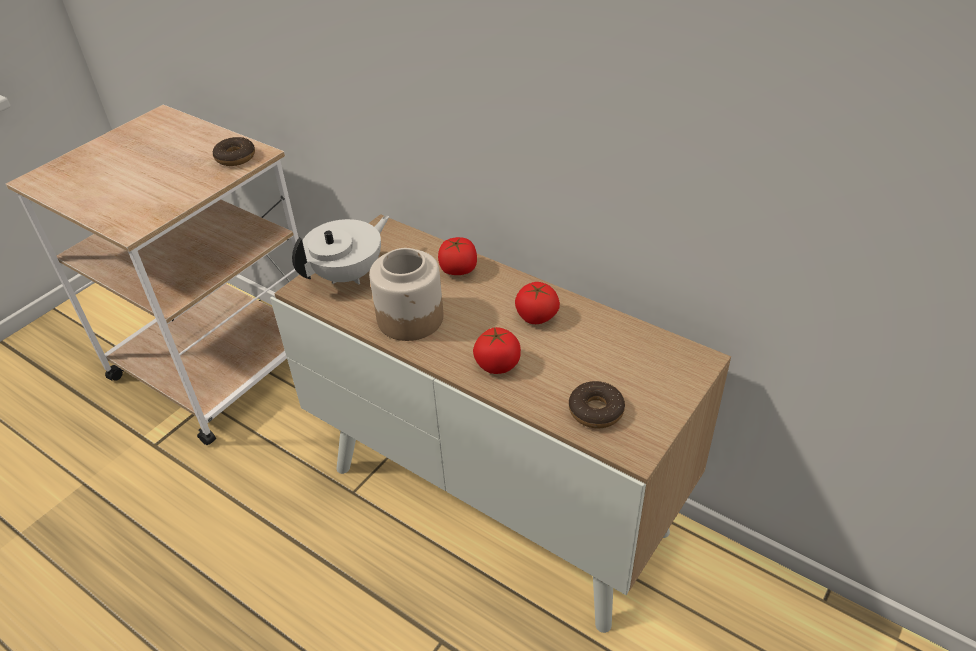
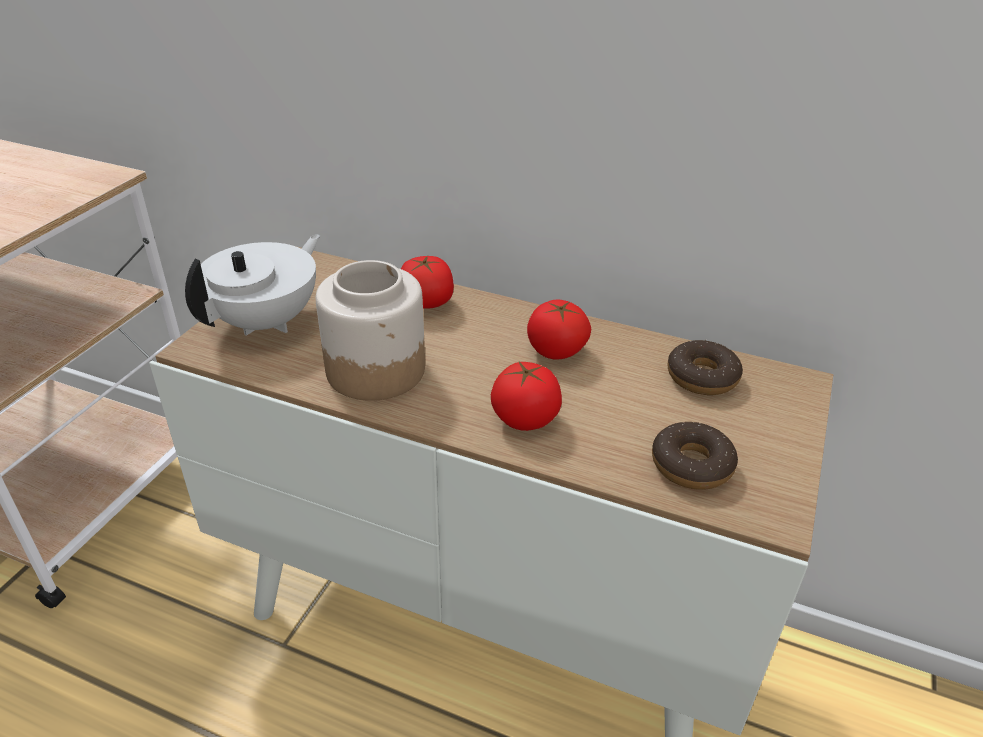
camera: 15 degrees left, 5 degrees down
donut [213,137,255,166] -> donut moved to [668,340,743,395]

